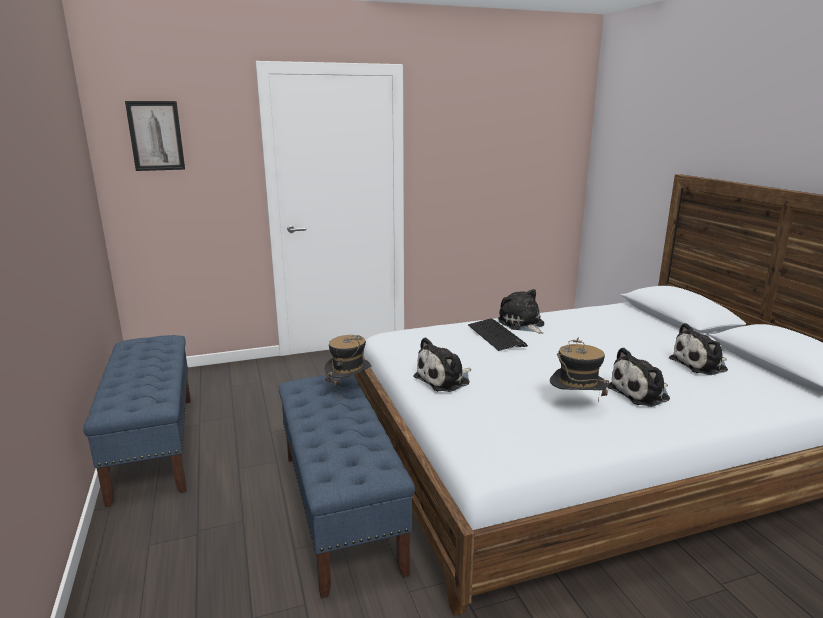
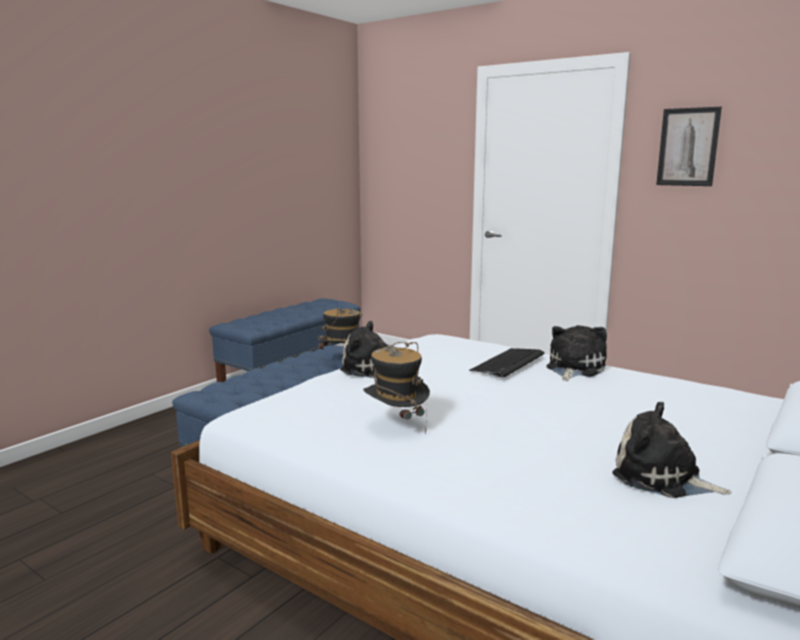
camera: 55 degrees right, 5 degrees down
picture [125,101,185,171] -> picture moved to [656,107,722,186]
plush toy [607,347,670,407] -> none

